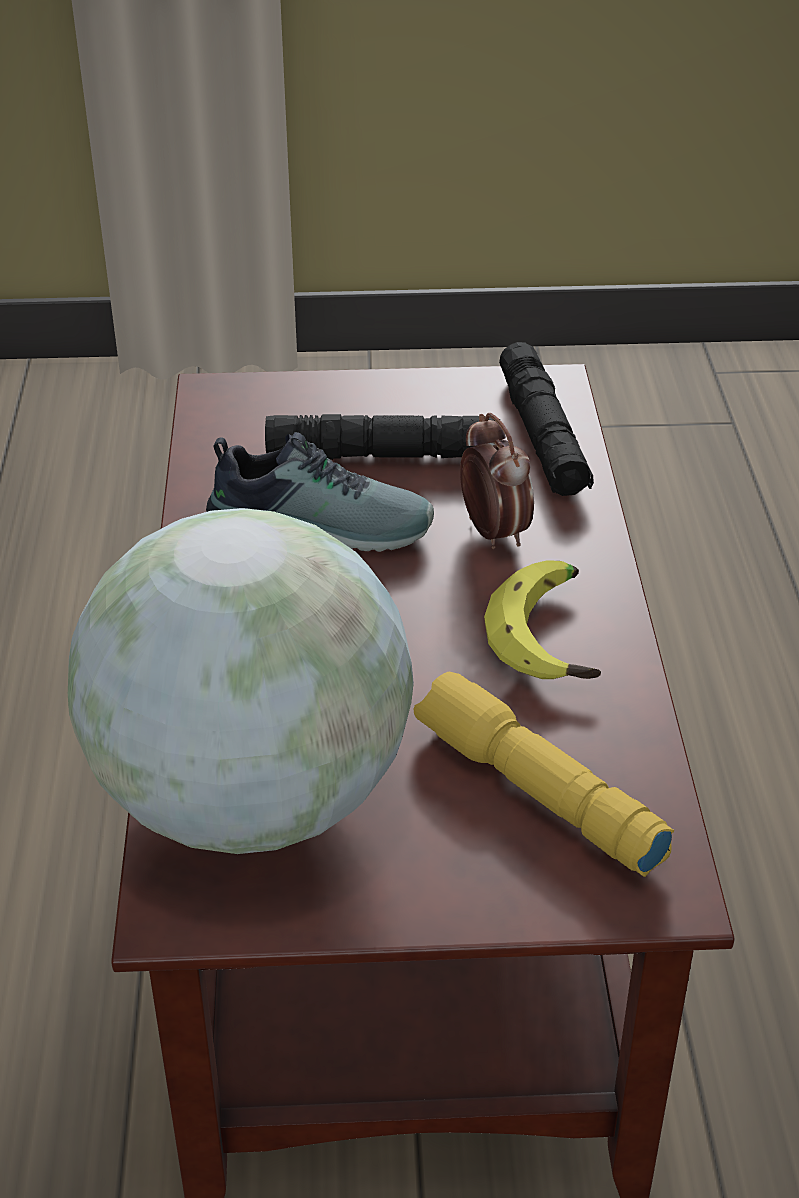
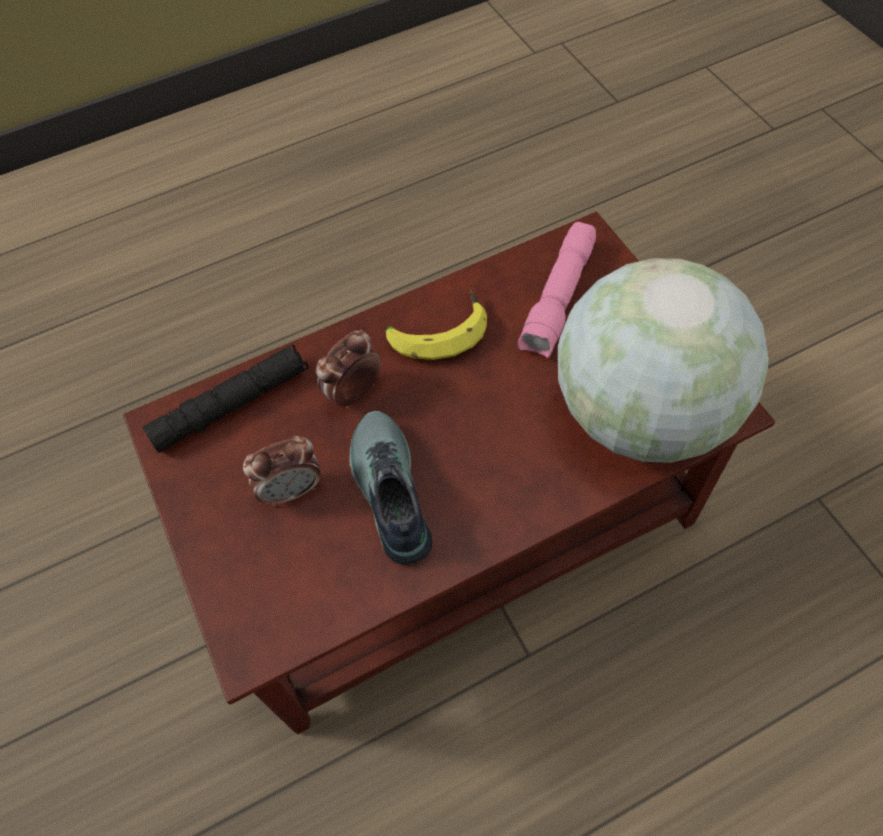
camera: 110 degrees left, 20 degrees up
black flashlight [265,414,494,460] -> alarm clock [243,436,321,507]
yellow flashlight [414,671,675,877] -> pink flashlight [517,222,596,358]

